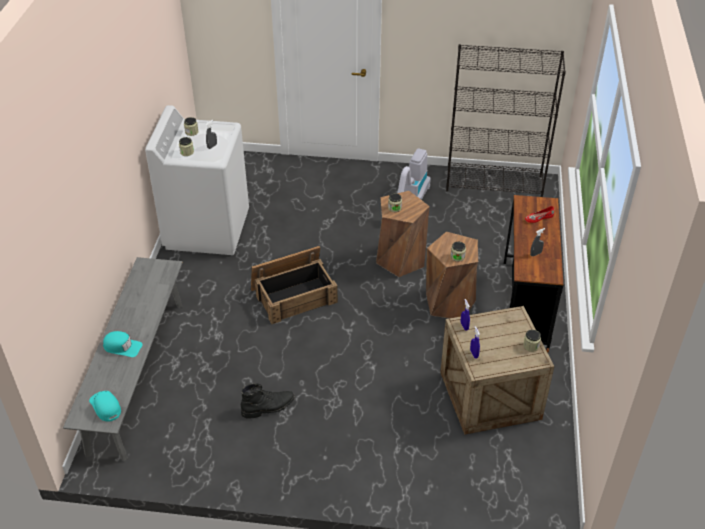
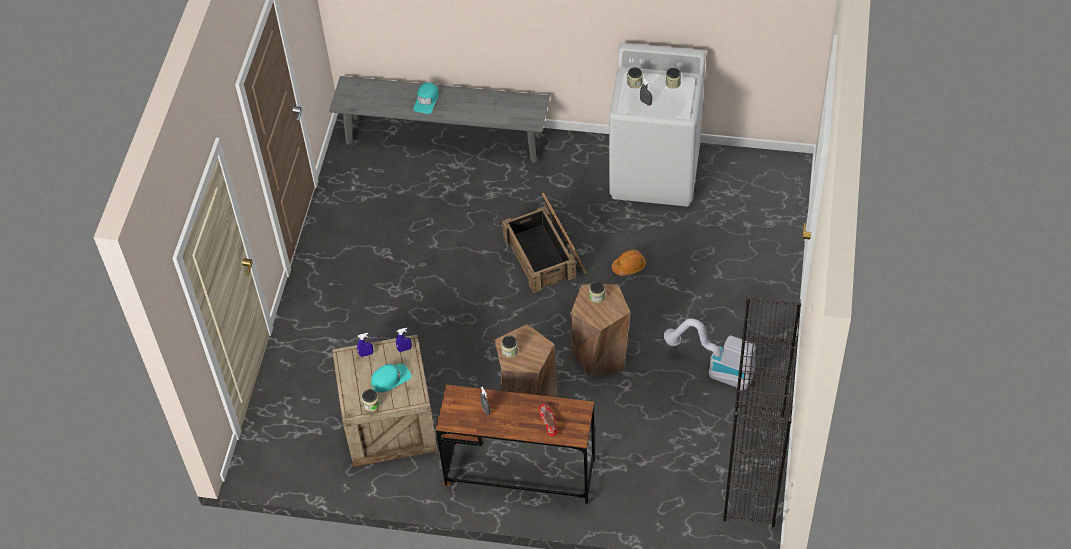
camera: 95 degrees right, 10 degrees up
turquoise cap [89,391,121,422] -> turquoise cap moved to [371,364,411,392]
black boot [241,383,295,419] -> none
none -> orange hard hat [612,250,646,276]

